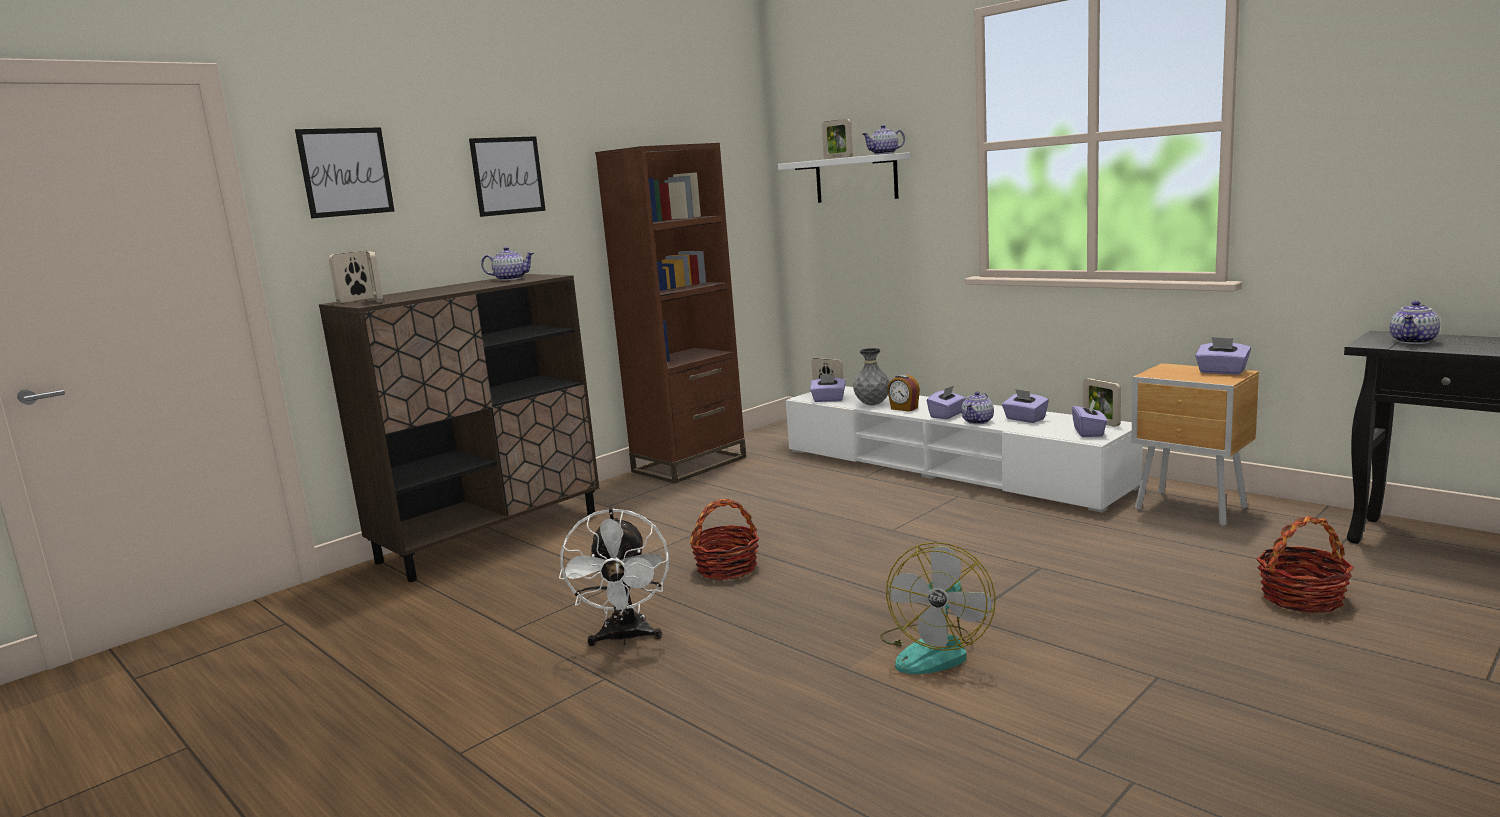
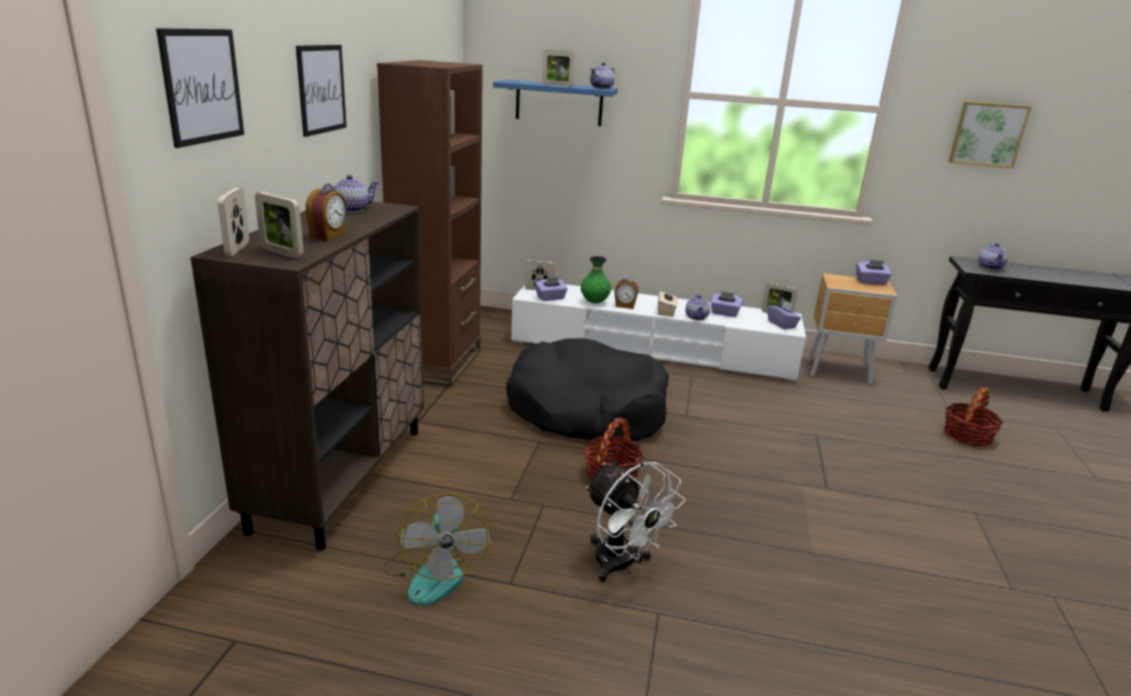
camera: 35 degrees left, 10 degrees up
white shelf [778,152,910,203] -> blue shelf [493,80,618,126]
grey vase [853,348,890,406] -> green vase [581,256,611,303]
fan [880,542,996,674] -> fan moved to [383,493,492,606]
purple tissue box [927,386,966,419] -> beige tissue box [658,290,678,316]
none -> alarm clock [305,187,347,241]
none -> black dog bed [506,338,669,442]
none -> picture [949,101,1032,168]

